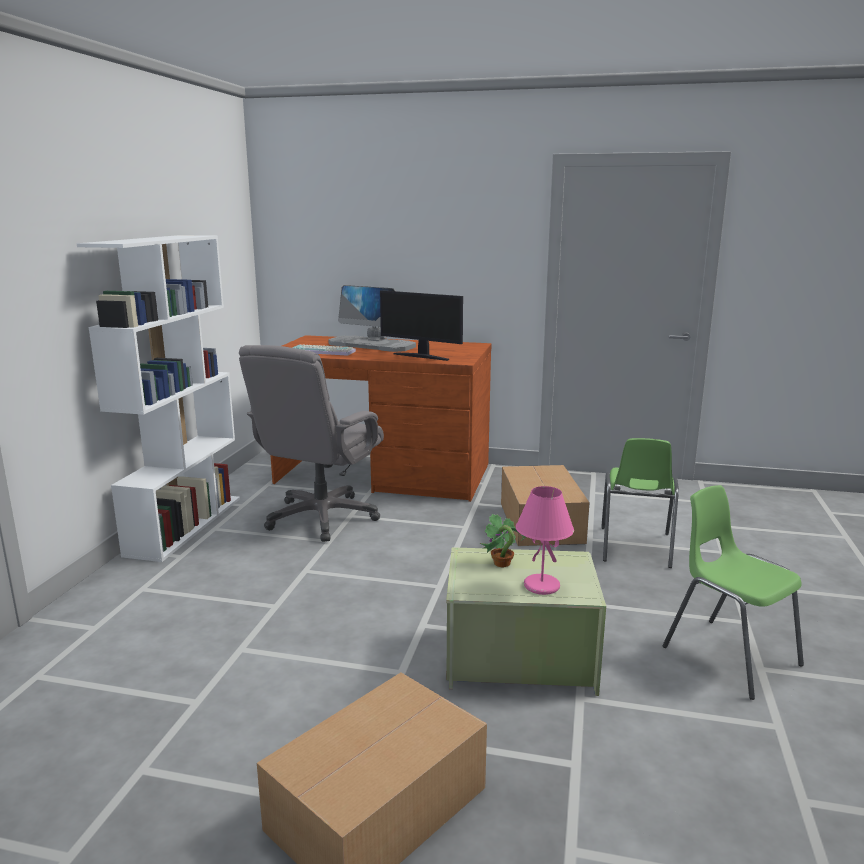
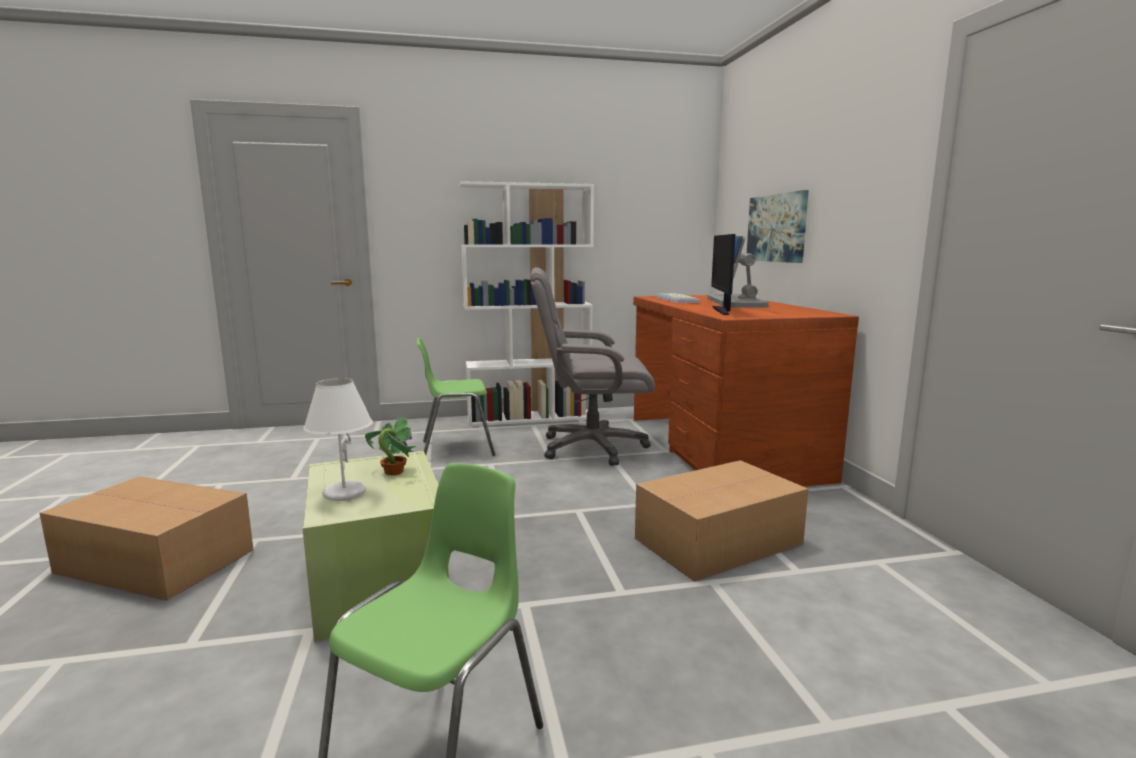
camera: 65 degrees right, 5 degrees down
pink table lamp [516,486,574,595] -> white table lamp [303,378,373,501]
green chair [601,438,679,568] -> green chair moved to [417,338,495,456]
none -> picture [747,190,809,263]

